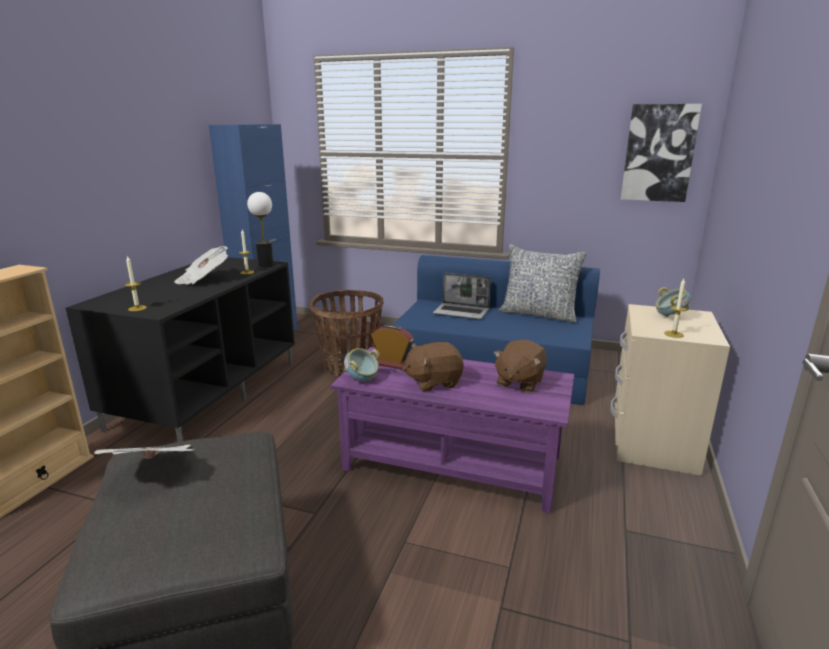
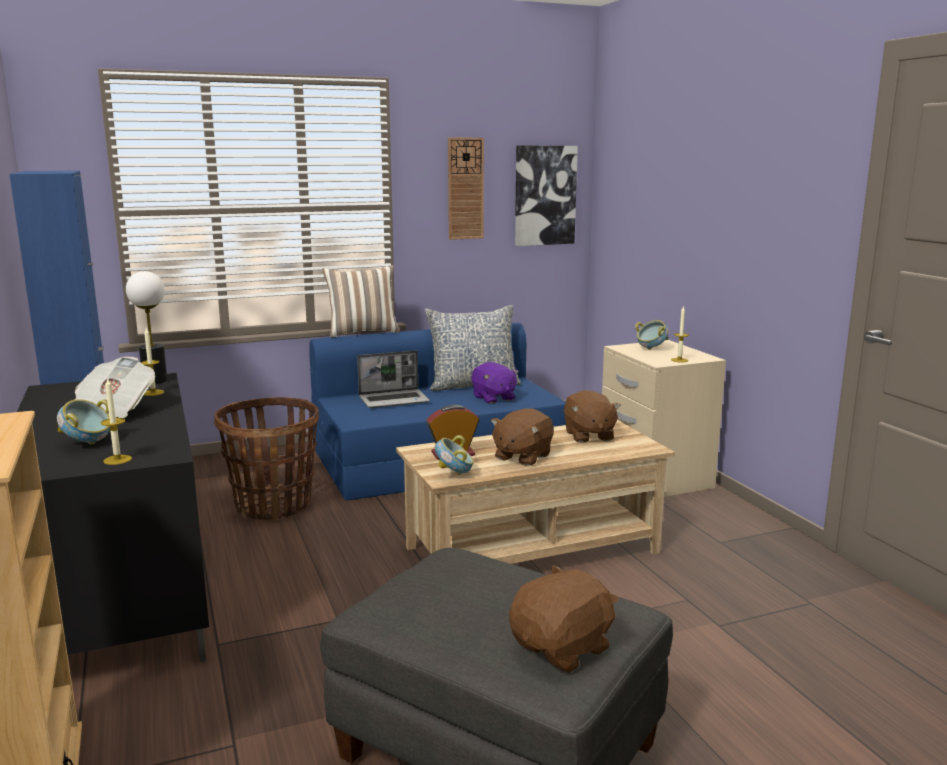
camera: 40 degrees left, 5 degrees down
newspaper [95,445,194,459] -> none
purple coffee table [330,347,574,513] -> beige coffee table [396,420,675,564]
none -> bowl [57,399,110,444]
none -> pillow [322,265,400,337]
none -> wall clock [448,137,484,240]
none -> purple plush toy [472,362,519,404]
none -> brown plush toy [509,565,619,672]

